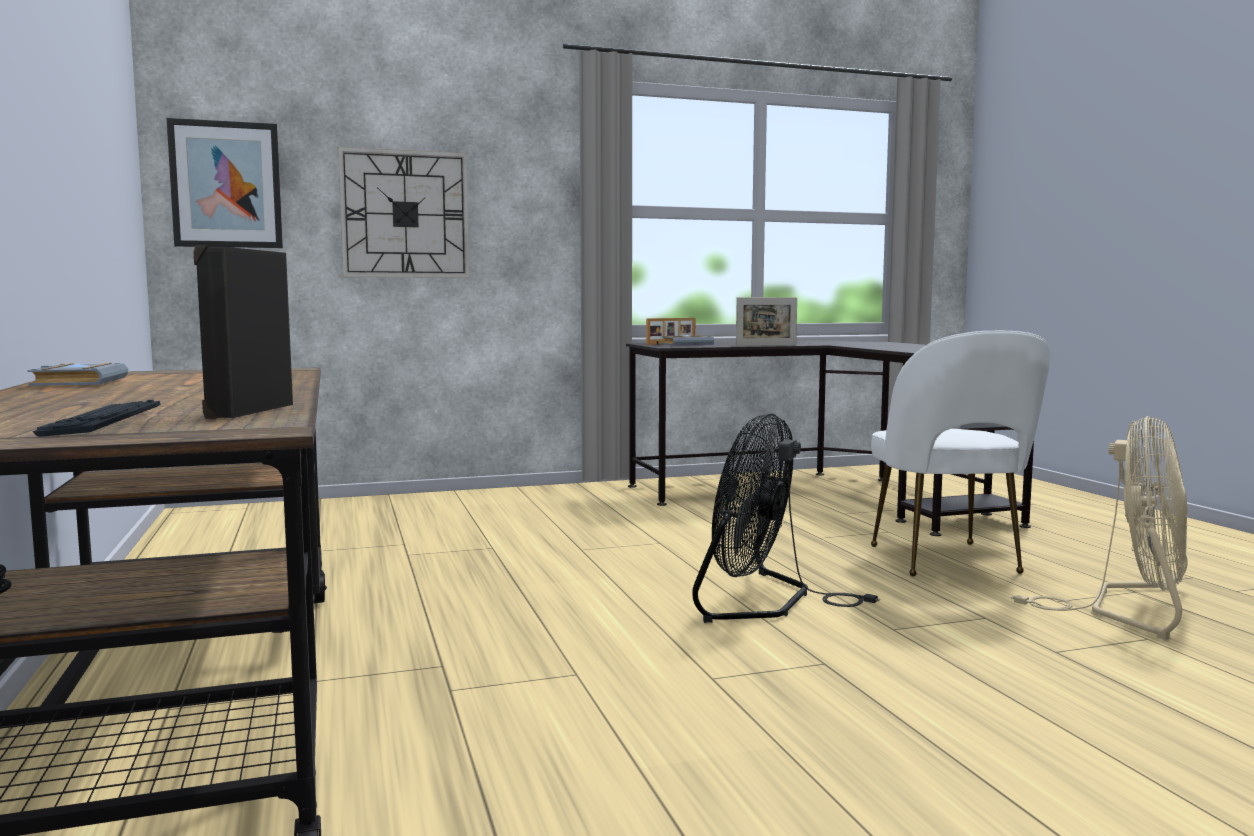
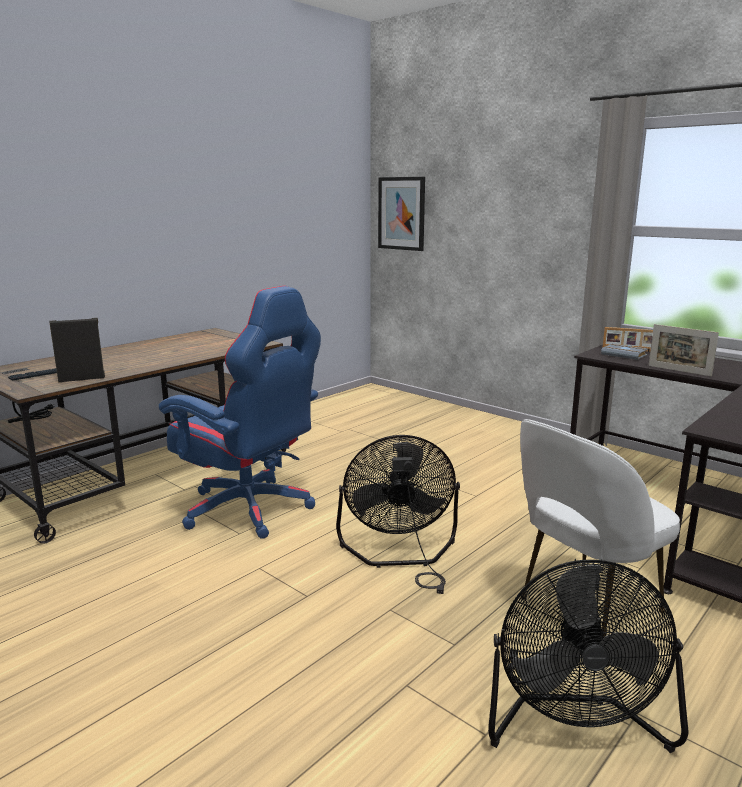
camera: 60 degrees right, 10 degrees up
grey book [27,363,128,386] -> none
wall clock [338,147,470,278] -> none
beige fan [1012,416,1188,640] -> black fan [488,559,689,753]
none -> blue office chair [159,286,321,539]

